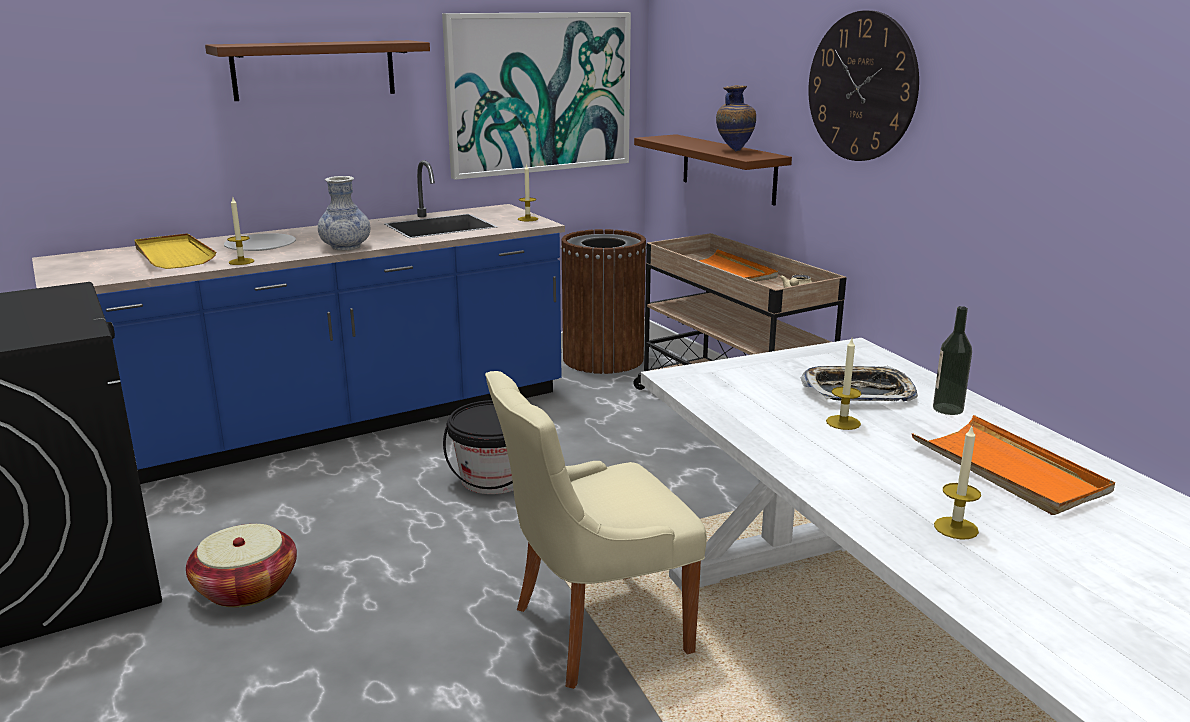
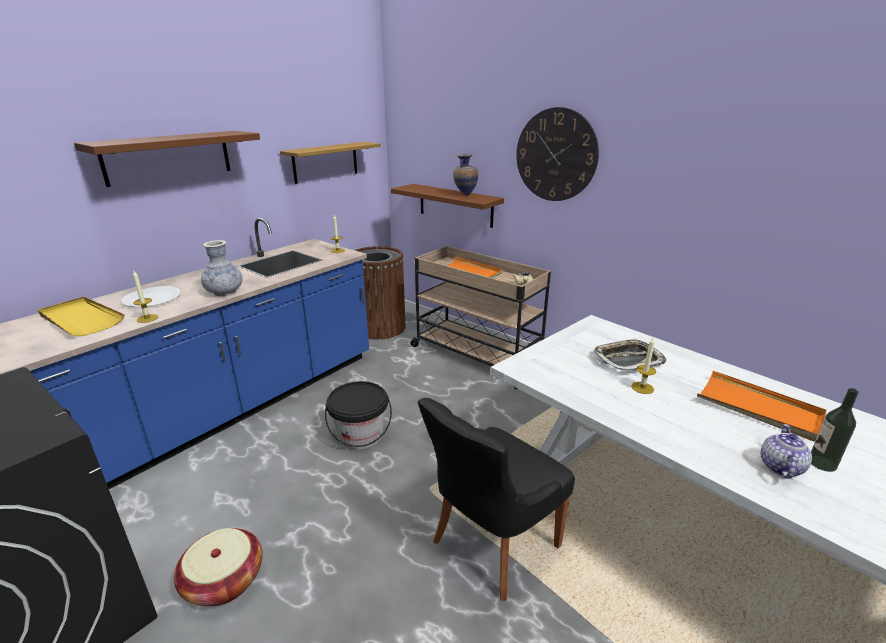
camera: 20 degrees left, 5 degrees up
picture [442,12,631,180] -> shelf [280,142,381,184]
beige chair [485,371,707,689] -> black chair [418,398,575,601]
bottle [933,306,972,415] -> bottle moved to [811,388,859,472]
candle [934,427,981,540] -> teapot [760,424,812,479]

